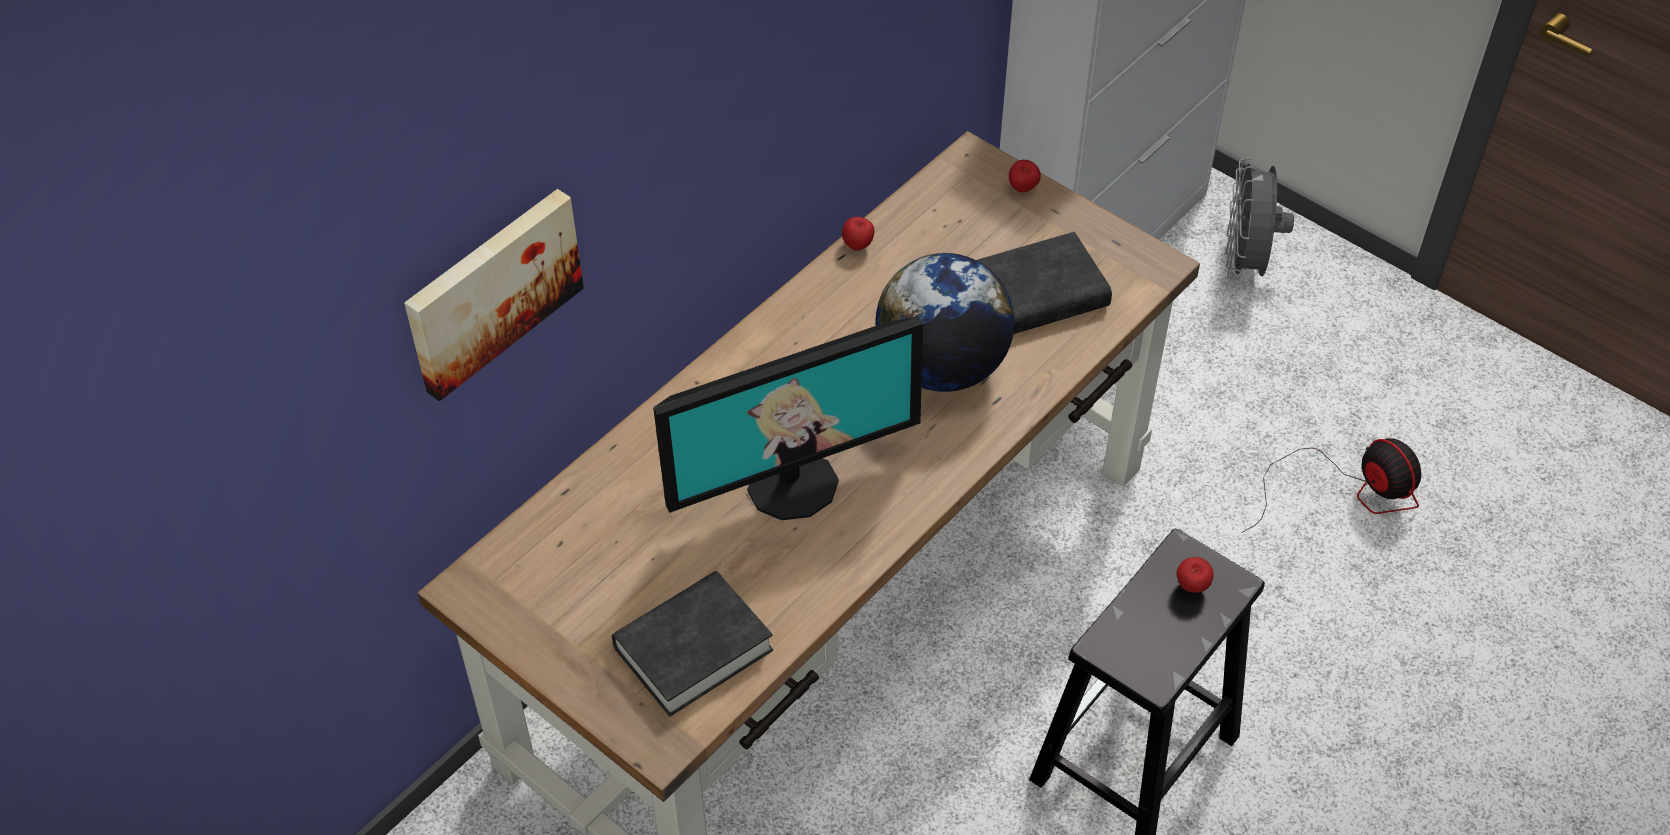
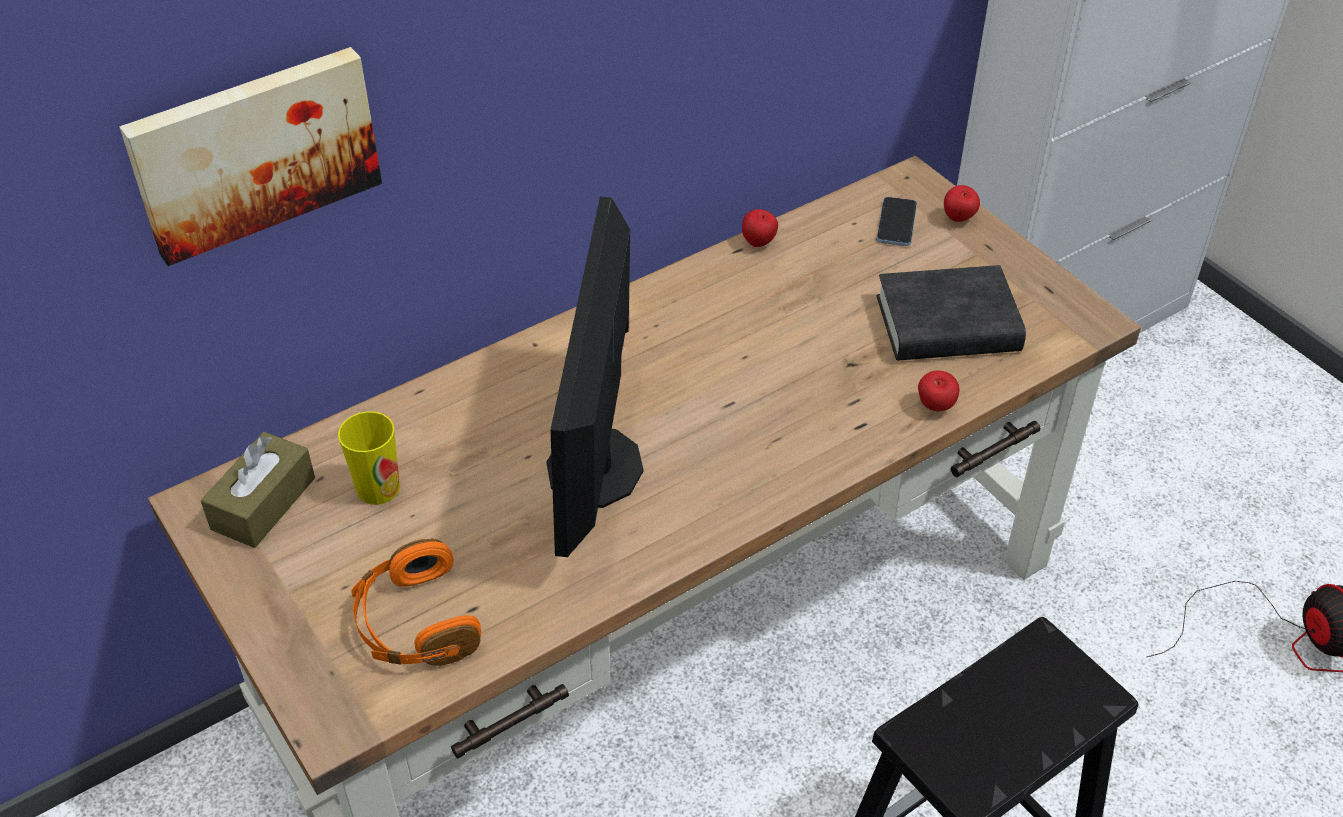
camera: 15 degrees right, 5 degrees down
black book [612,571,773,716] -> orange headphones [351,538,481,666]
monitor [653,317,923,520] -> monitor turned 105 degrees clockwise [546,197,643,557]
globe [875,253,1014,392] -> none
apple [1176,557,1213,593] -> apple moved to [918,370,959,411]
grey fan [1226,158,1294,280] -> none
none -> brown tissue box [201,432,315,548]
none -> cup [338,411,400,505]
none -> phone [877,197,917,246]

